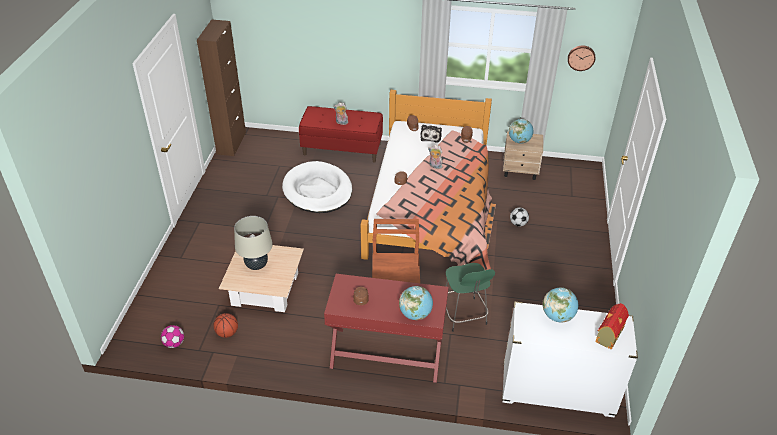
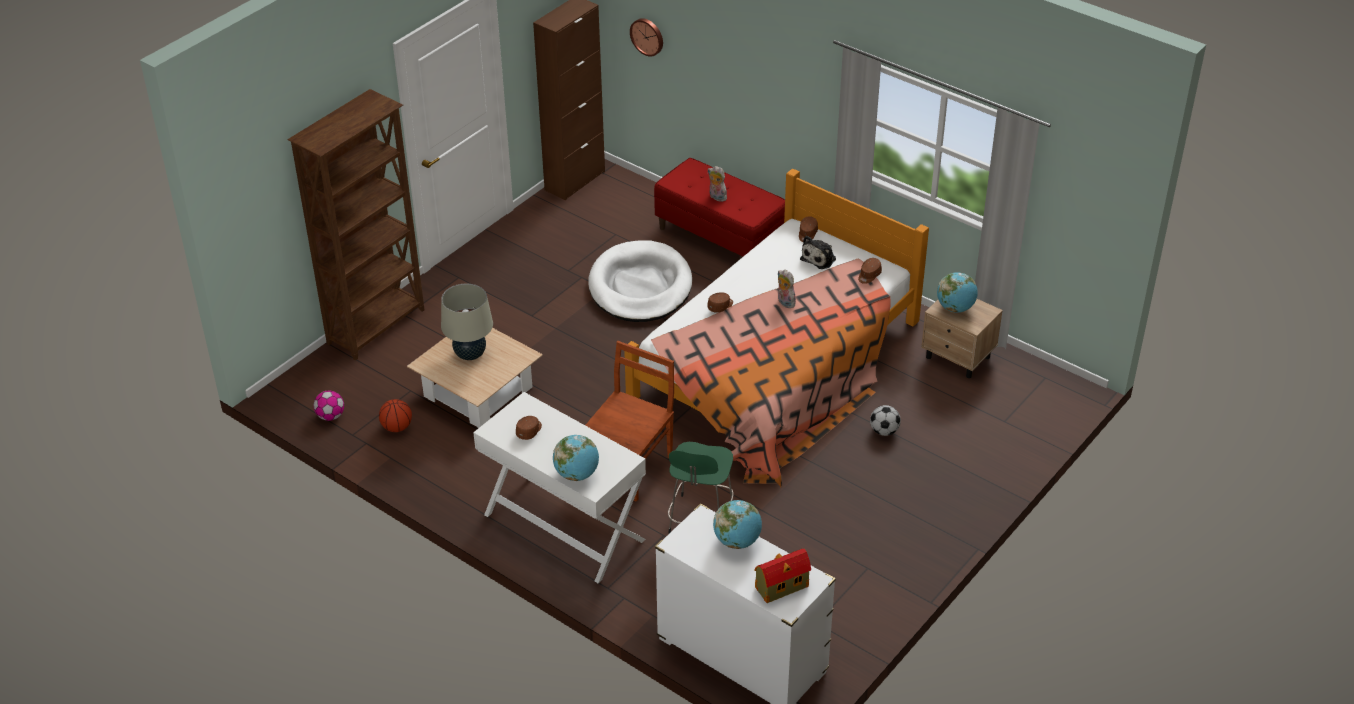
camera: 30 degrees right, 0 degrees up
red desk [324,274,448,383] -> white desk [473,392,646,583]
wall clock [568,45,595,71] -> wall clock moved to [630,18,663,57]
none -> brown bookcase [287,89,425,361]

